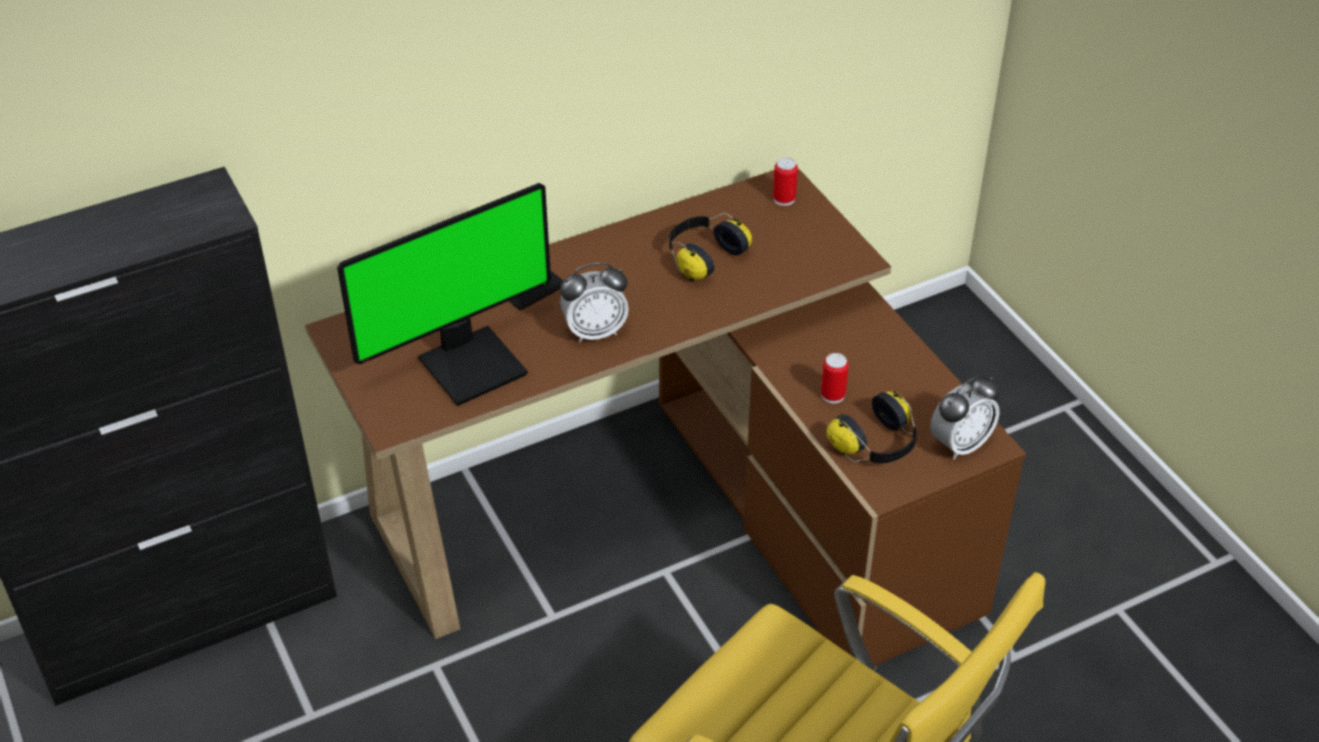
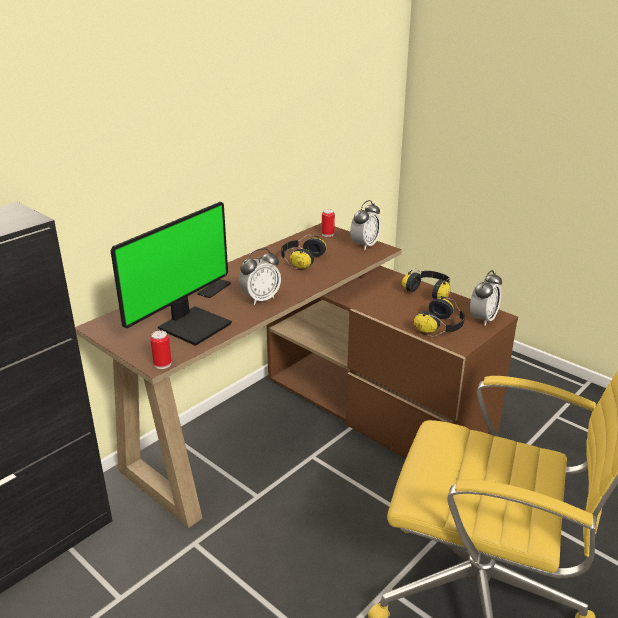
camera: 20 degrees left, 15 degrees down
can [821,353,849,403] -> can moved to [150,331,172,369]
none -> alarm clock [350,200,381,250]
none -> headphones [402,268,451,299]

